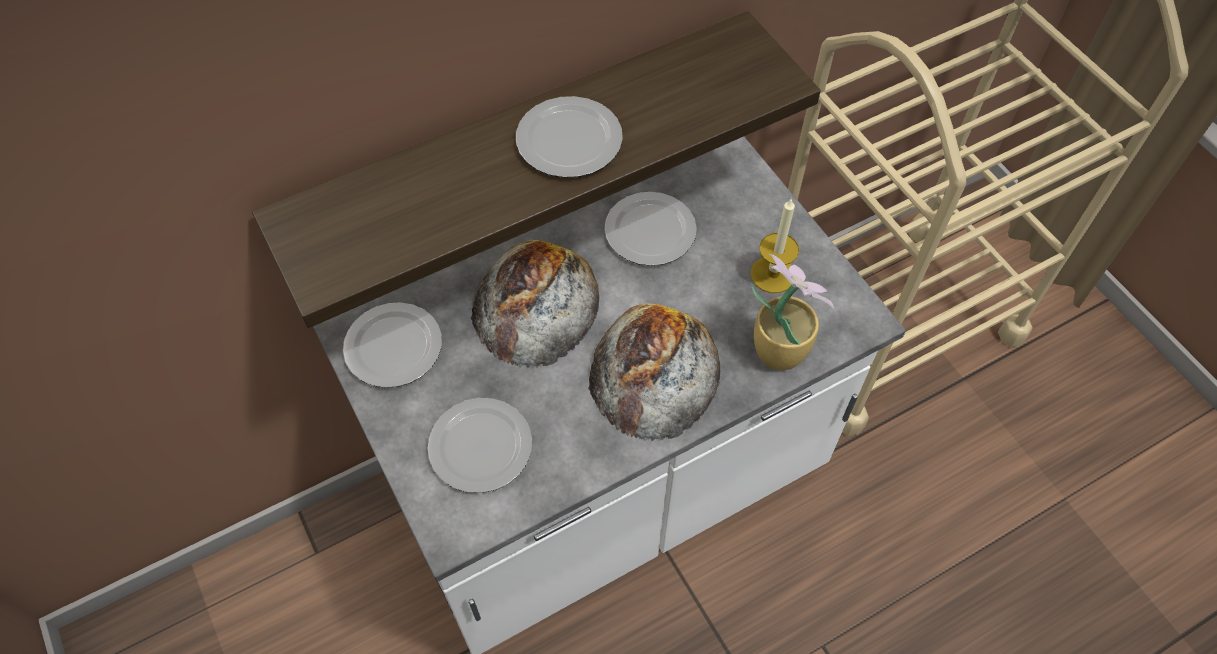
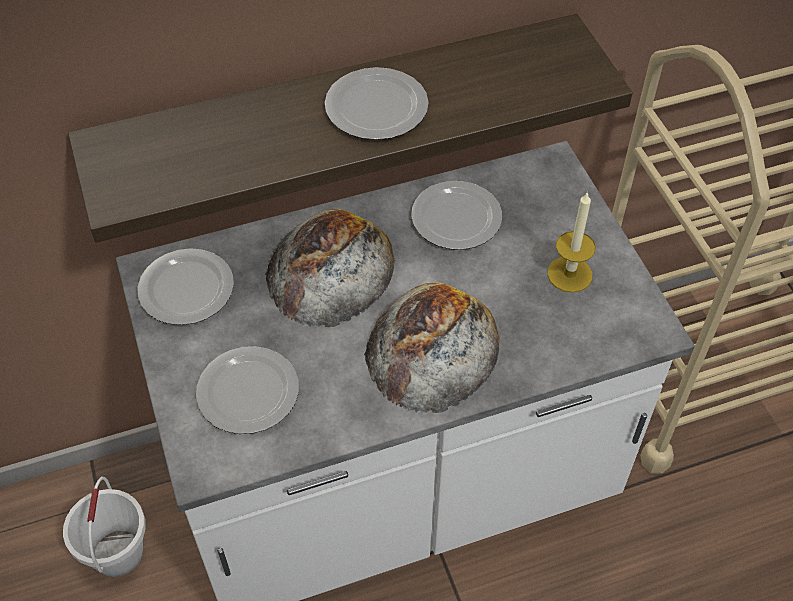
camera: 10 degrees right, 5 degrees down
potted plant [751,254,834,370] -> none
none -> white bucket [63,477,146,577]

